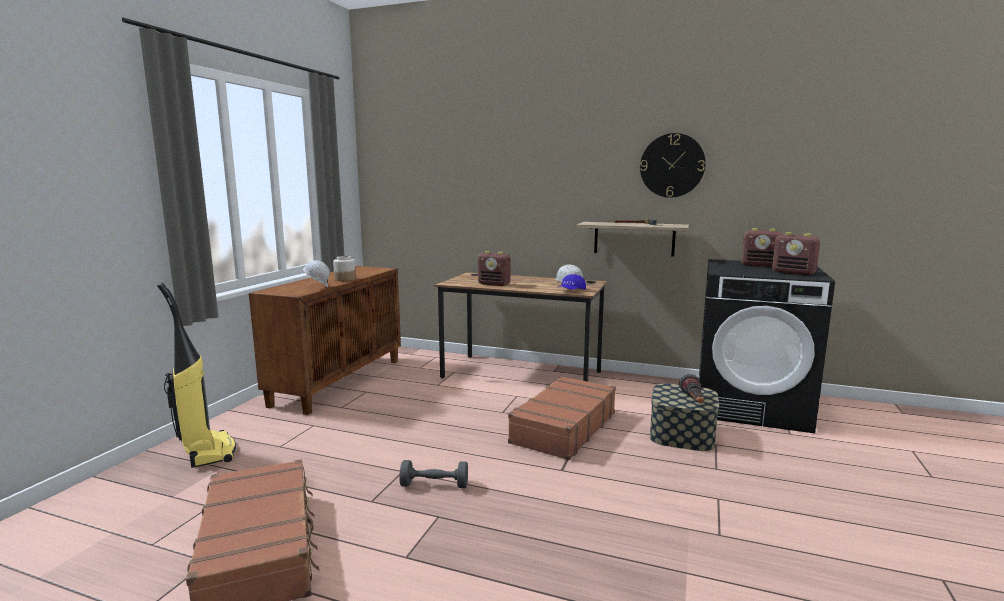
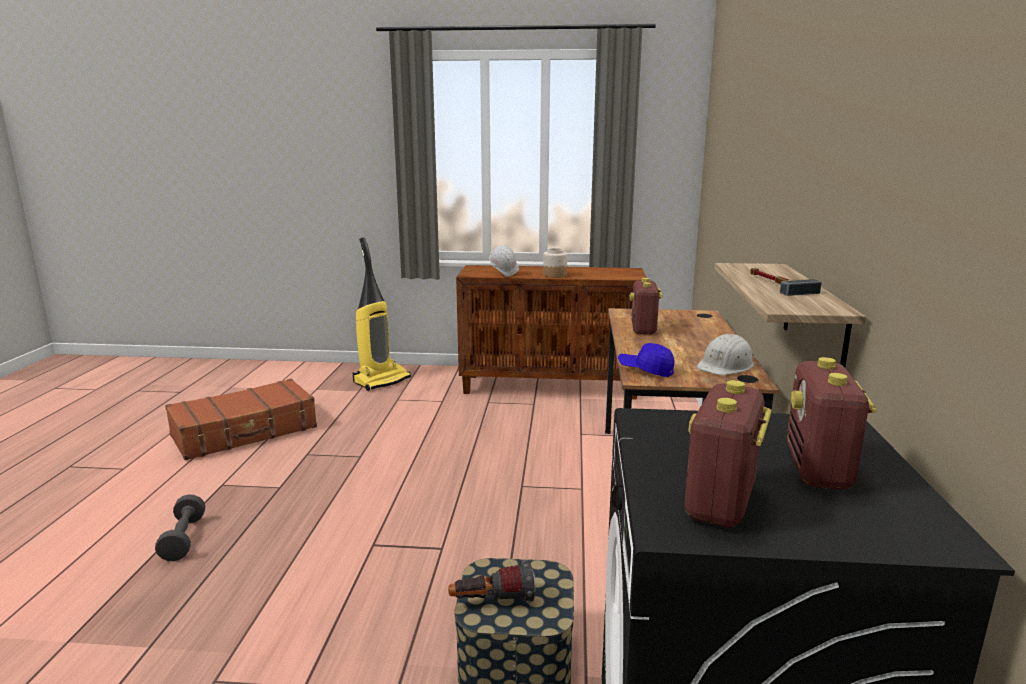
camera: 75 degrees right, 5 degrees up
grey dumbbell [399,460,468,488] -> grey dumbbell moved to [155,495,205,561]
brown suitcase [508,376,616,460] -> none
wall clock [640,133,706,198] -> none

